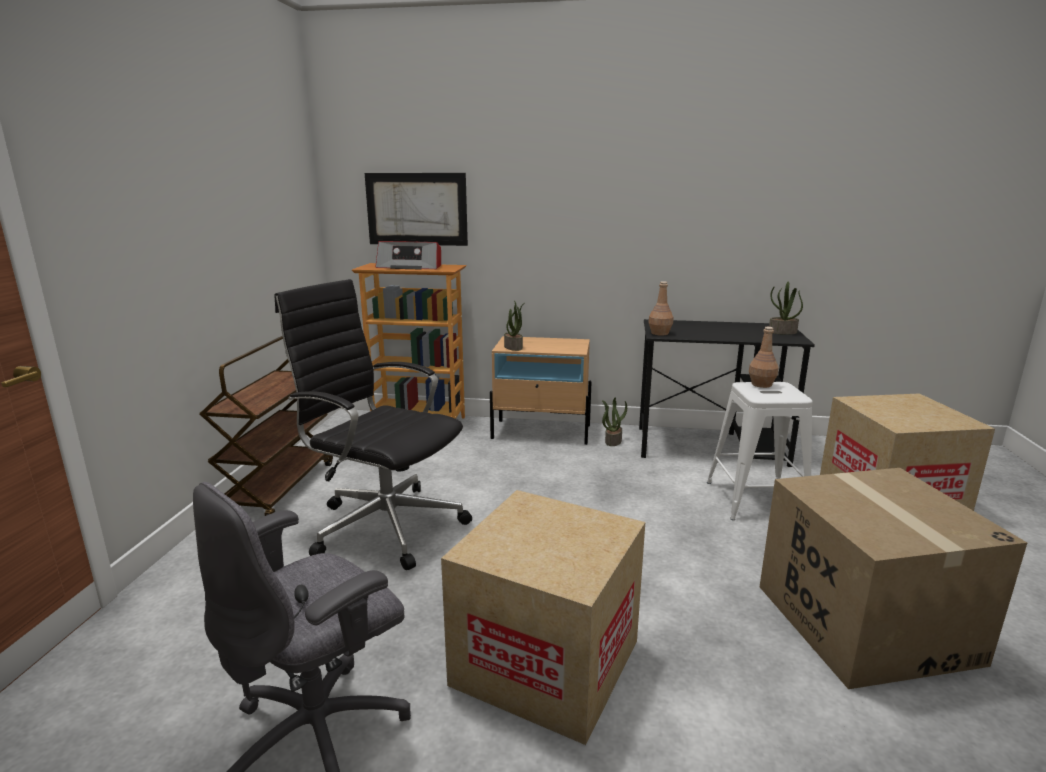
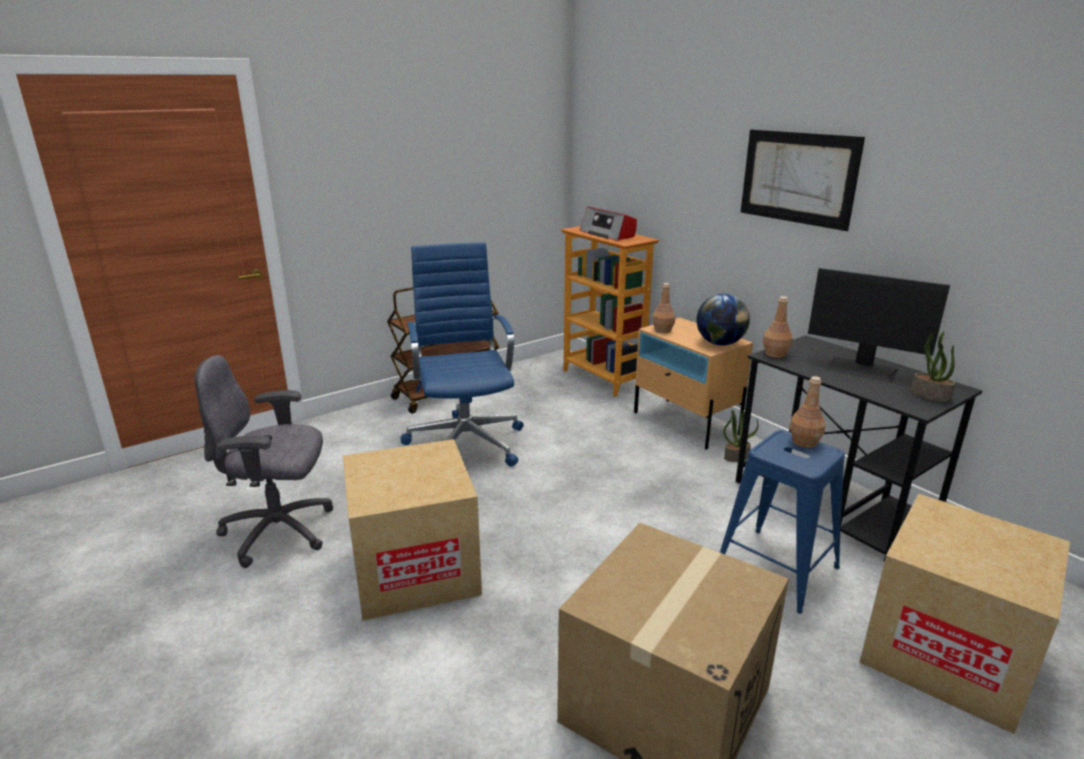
camera: 45 degrees right, 5 degrees up
black office chair [275,279,472,570] -> blue office chair [400,242,524,467]
picture [365,173,468,246] -> picture moved to [741,130,865,231]
potted plant [504,300,524,351] -> brown bottle [652,283,675,333]
white stool [707,382,813,520] -> blue stool [720,430,845,614]
none -> globe [697,294,750,345]
none -> monitor [808,268,950,383]

